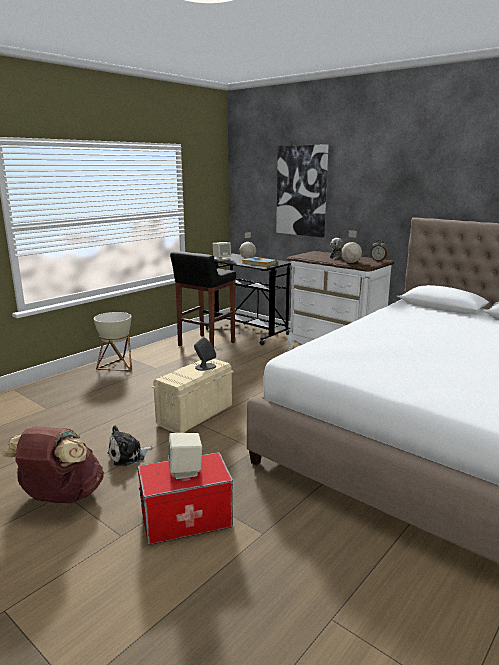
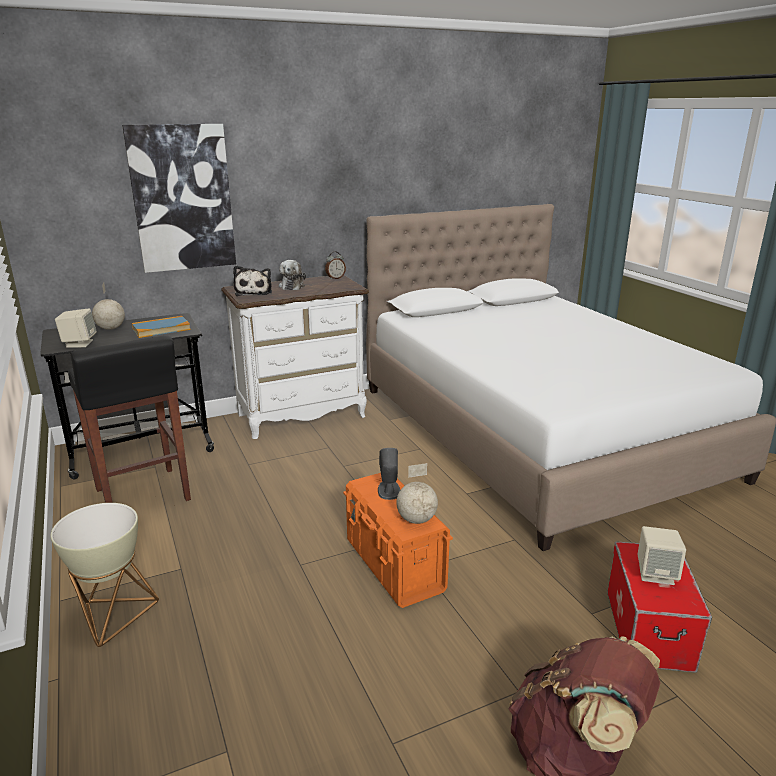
camera: 65 degrees left, 5 degrees up
plush toy [107,425,153,466] -> plush toy moved to [233,266,272,296]
beige storage box [151,359,233,433] -> orange storage box [343,473,453,608]
globe [341,230,362,263] -> globe moved to [396,463,438,524]

